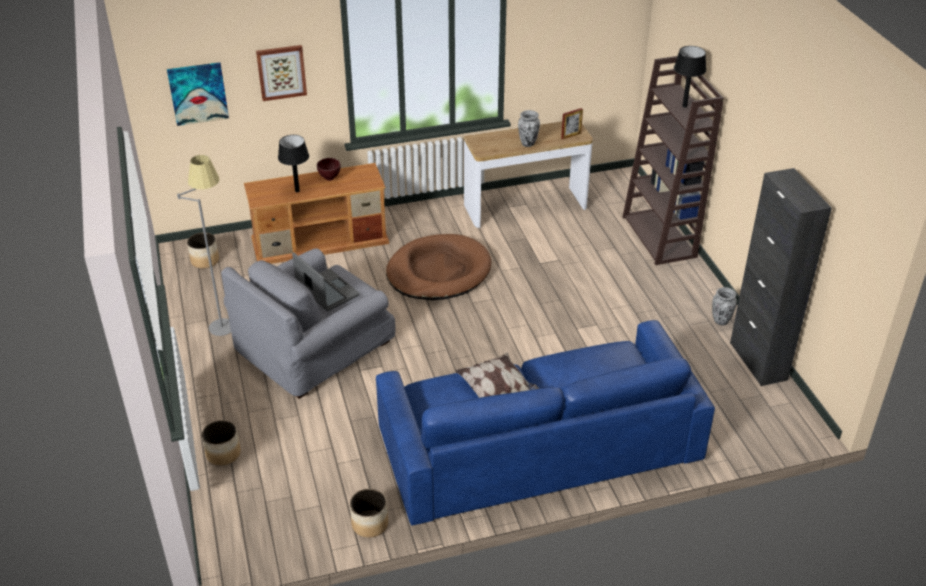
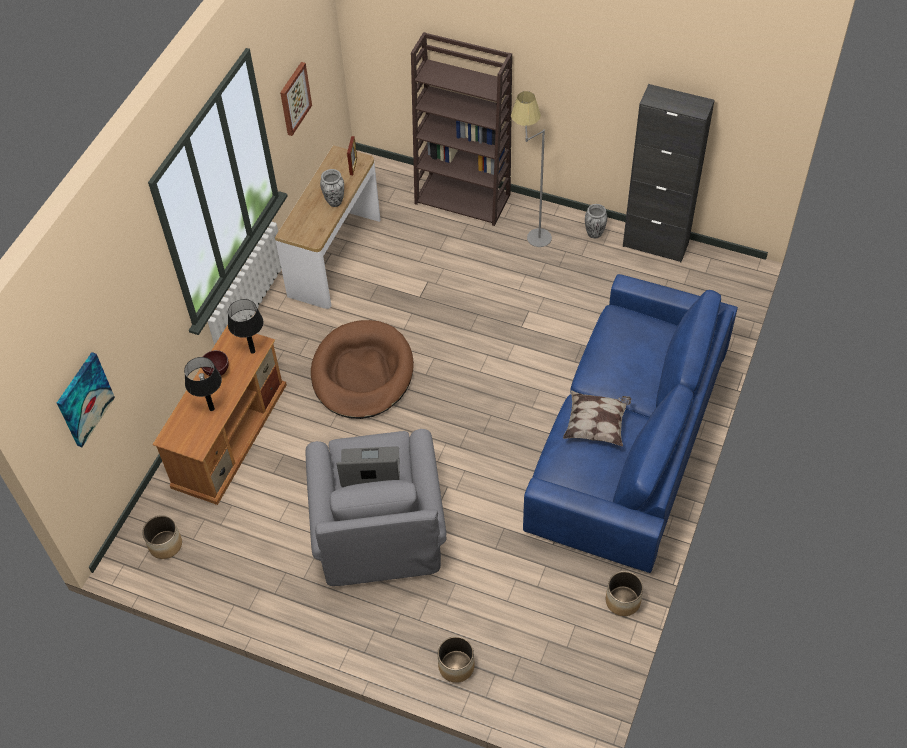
camera: 50 degrees left, 15 degrees up
grey floor lamp [177,155,231,336] -> grey floor lamp moved to [511,91,552,247]
picture [256,45,307,101] -> picture moved to [280,62,312,136]
black table lamp [674,46,706,108] -> black table lamp moved to [228,299,263,354]

